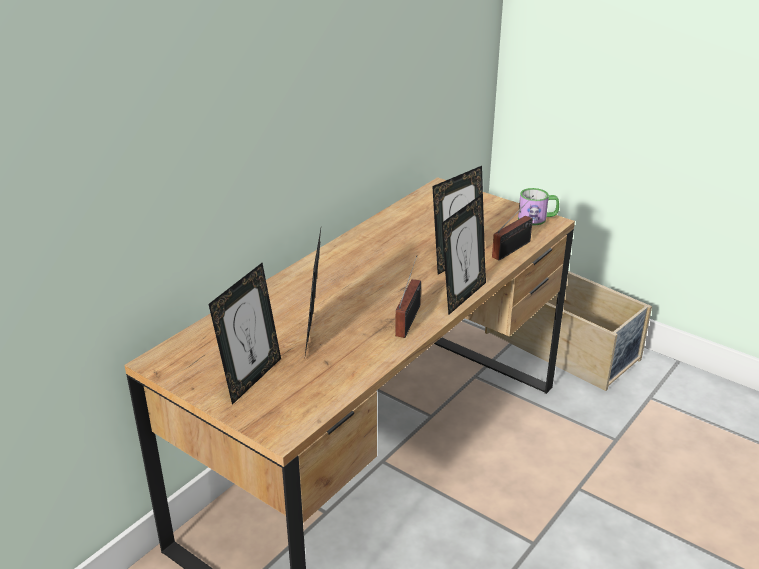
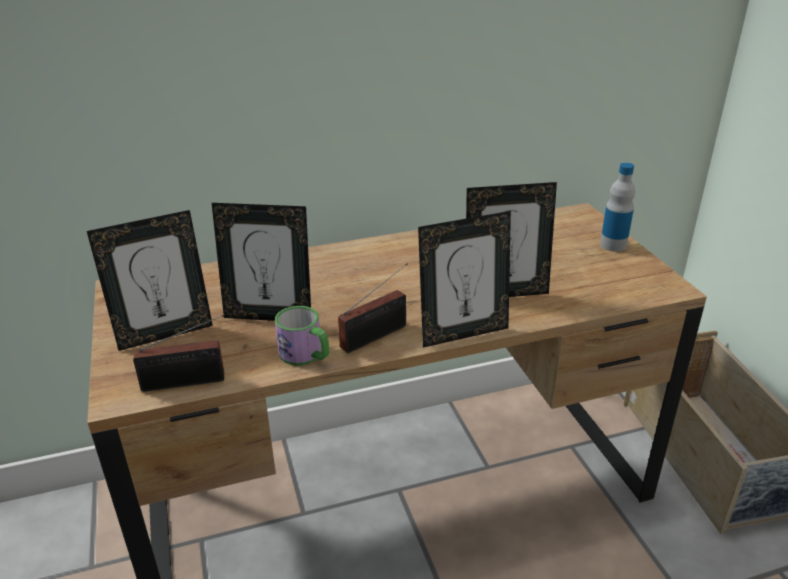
camera: 35 degrees right, 0 degrees up
picture frame [305,229,321,355] -> picture frame turned 120 degrees counterclockwise [212,203,311,321]
radio [492,195,534,260] -> radio moved to [133,314,225,392]
mug [518,188,559,225] -> mug moved to [275,306,330,366]
none -> bottle [600,163,635,252]

